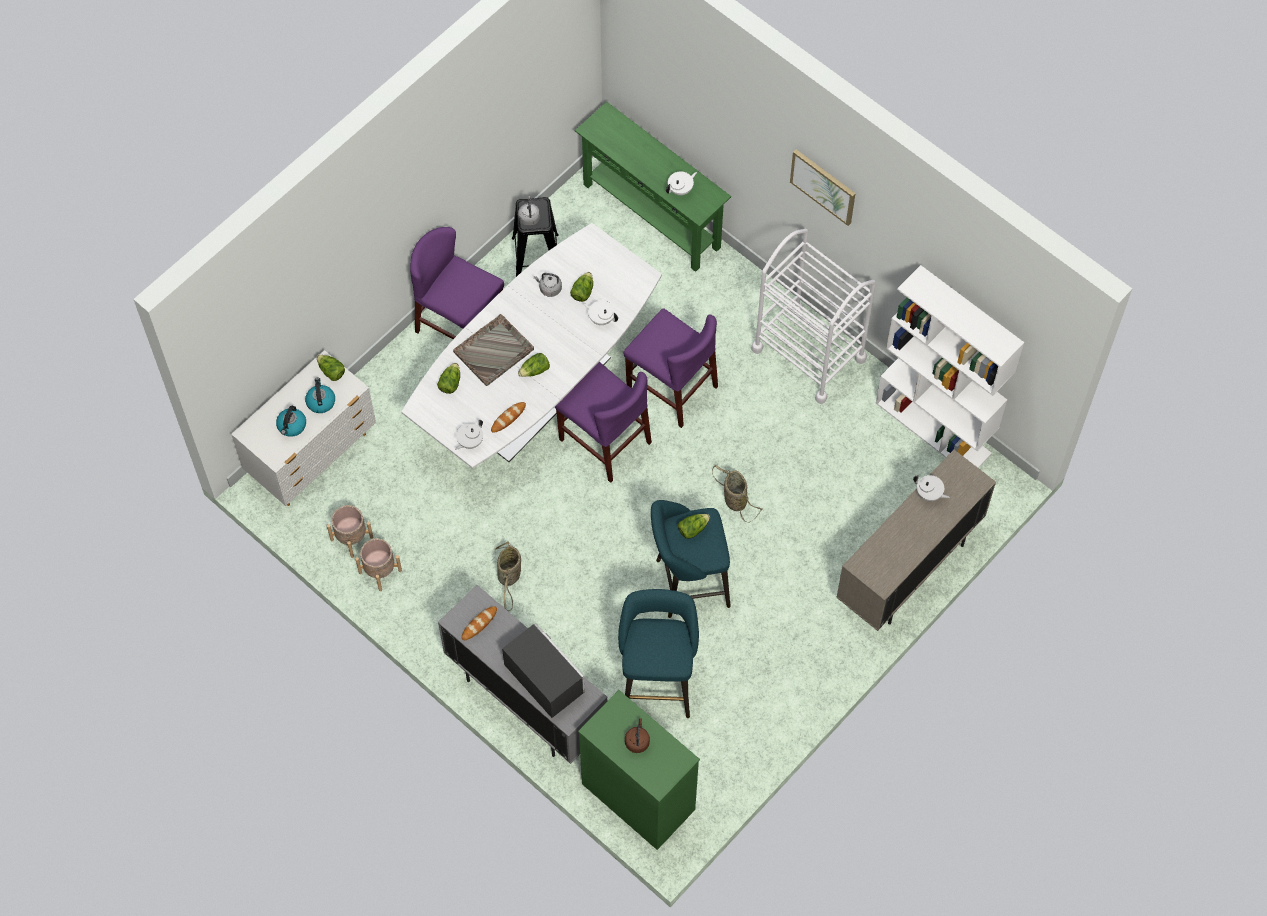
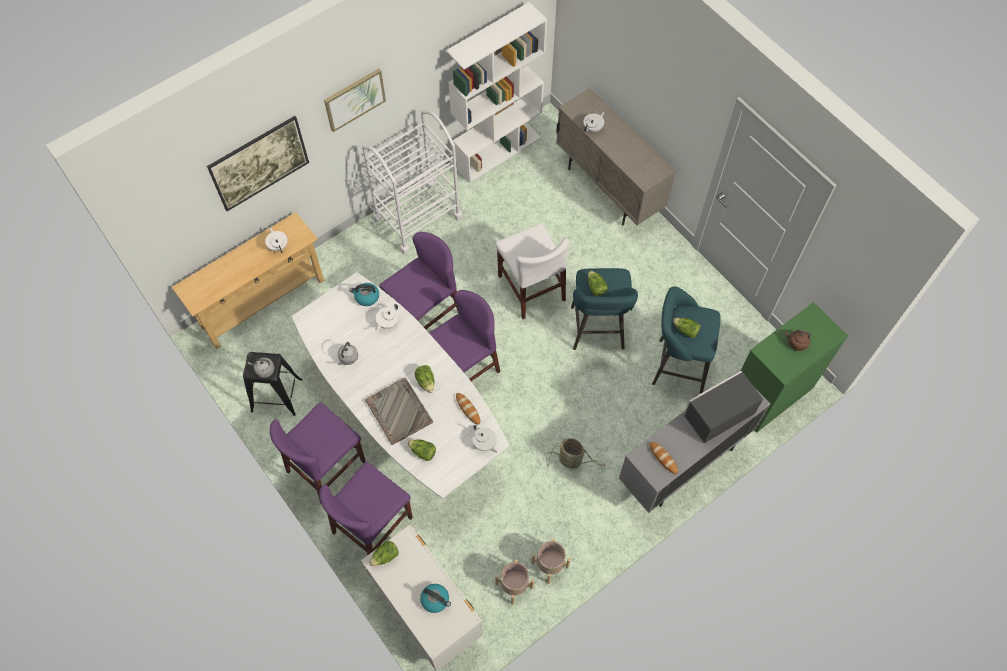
camera: 80 degrees left, 0 degrees up
kettle [305,377,335,413] -> kettle moved to [349,283,379,306]
lettuce [570,272,593,302] -> lettuce moved to [673,318,700,338]
green console table [575,102,731,272] -> beige console table [172,212,324,349]
basket [712,465,763,523] -> white chair [496,223,569,319]
none -> picture [207,116,309,211]
none -> purple chair [319,462,413,555]

